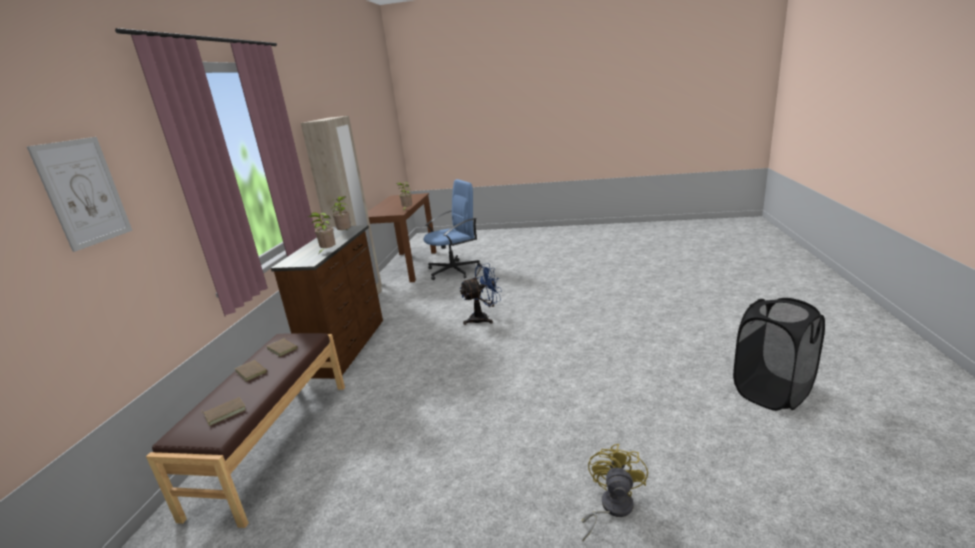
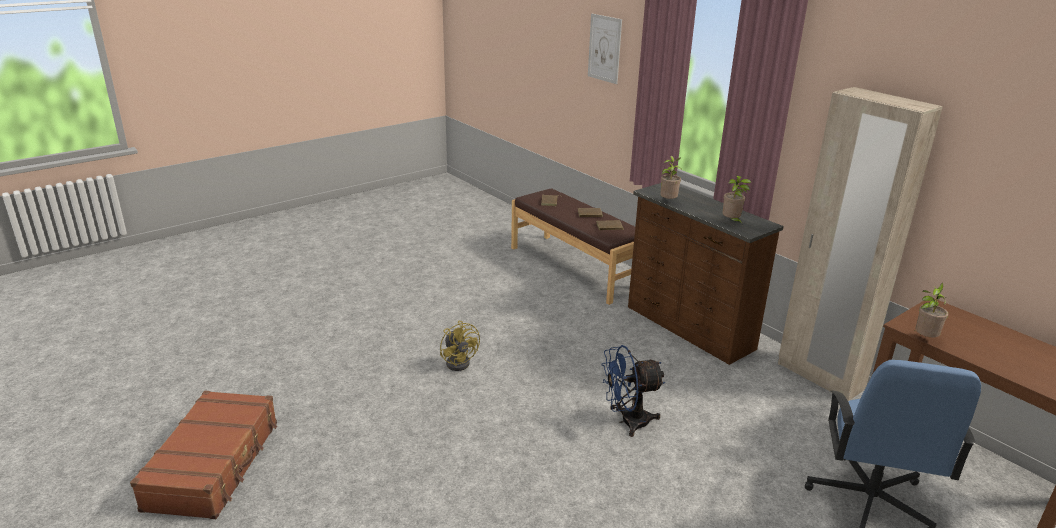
camera: 130 degrees right, 5 degrees up
blue fan [459,263,502,325] -> blue fan turned 60 degrees clockwise [601,345,665,437]
yellow fan [582,444,648,542] -> yellow fan moved to [440,321,480,371]
black laundry basket [733,298,825,411] -> brown suitcase [130,391,277,519]

